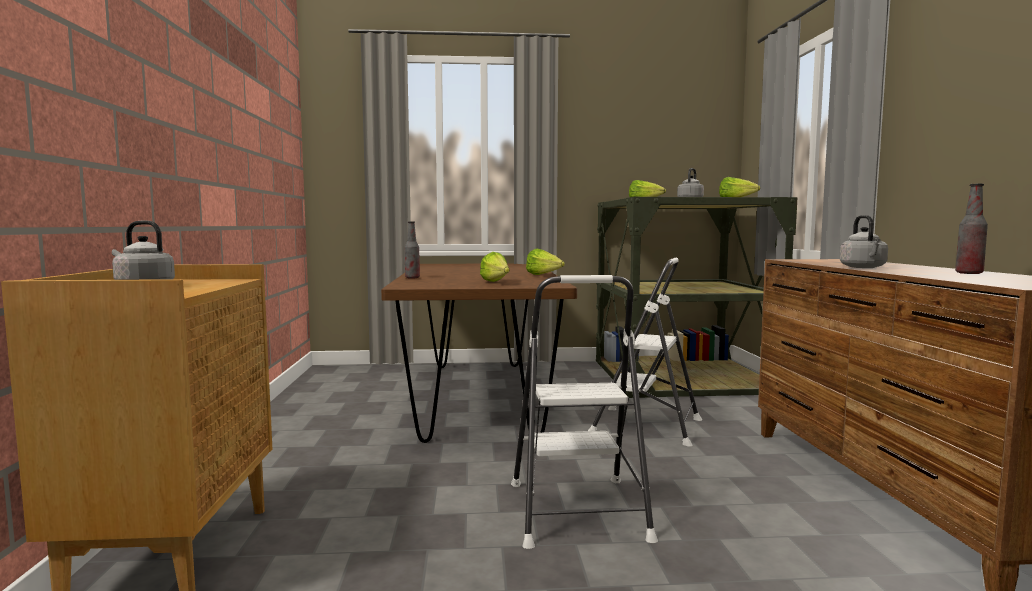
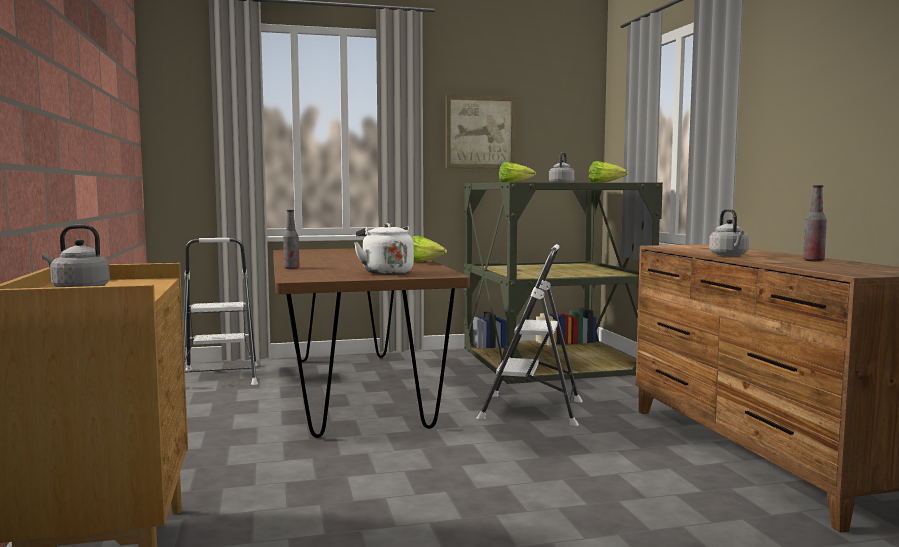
camera: 10 degrees left, 0 degrees up
lettuce [480,252,510,282] -> white kettle [354,223,414,274]
white step ladder [511,275,658,549] -> white step ladder moved to [183,238,258,385]
none -> picture [446,95,515,169]

